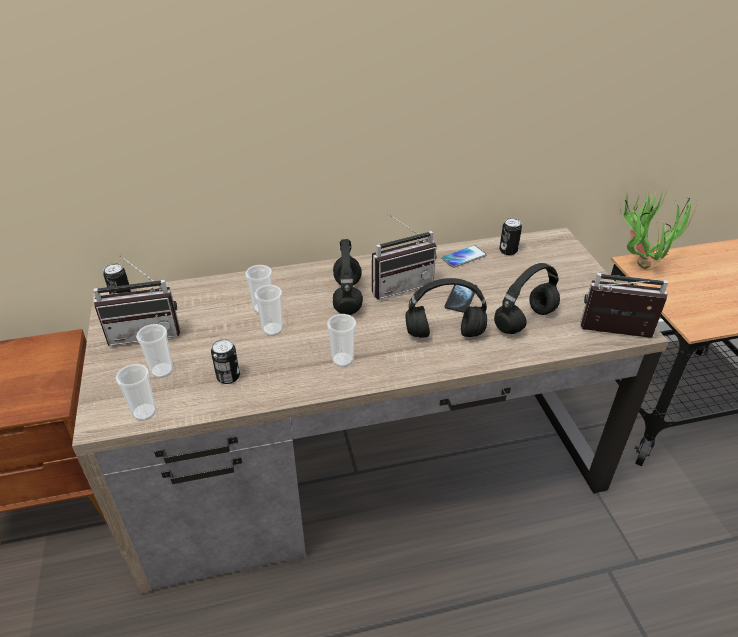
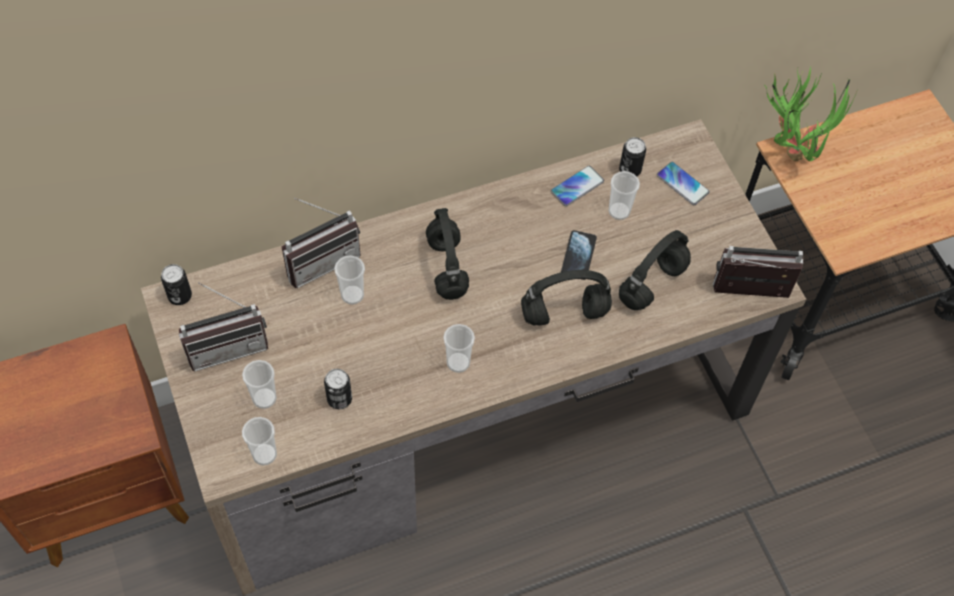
camera: 10 degrees left, 20 degrees up
cup [254,285,283,336] -> cup moved to [608,171,640,220]
radio [372,213,437,299] -> radio moved to [282,198,361,288]
none -> phone [657,162,710,205]

